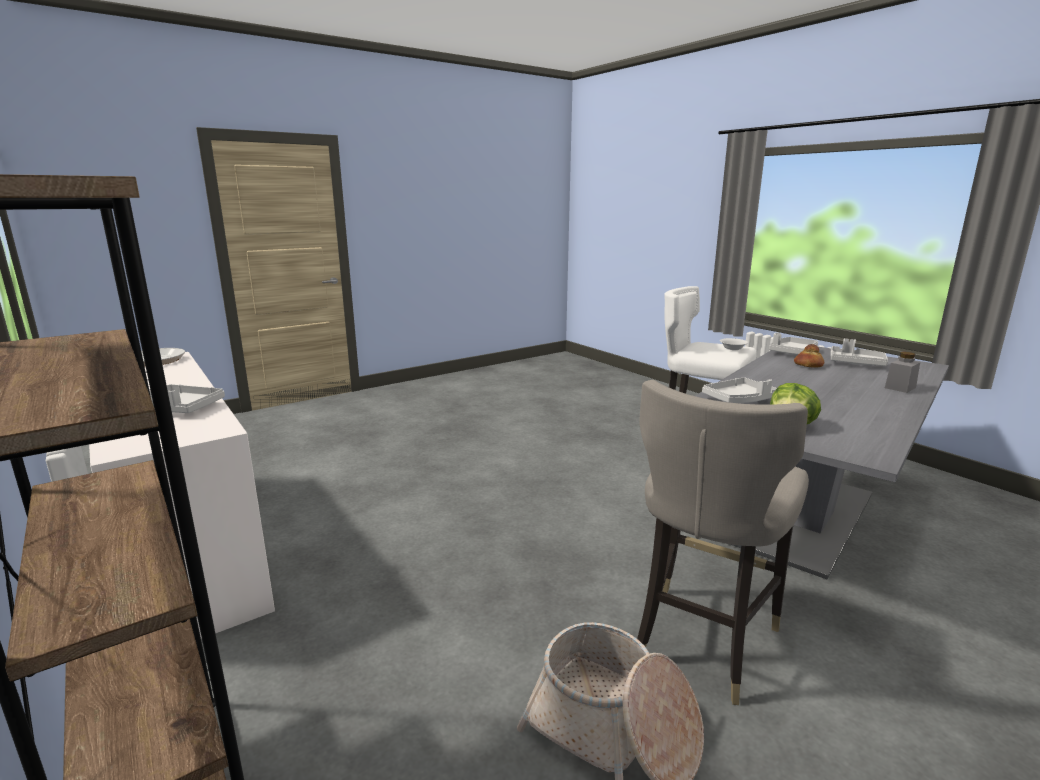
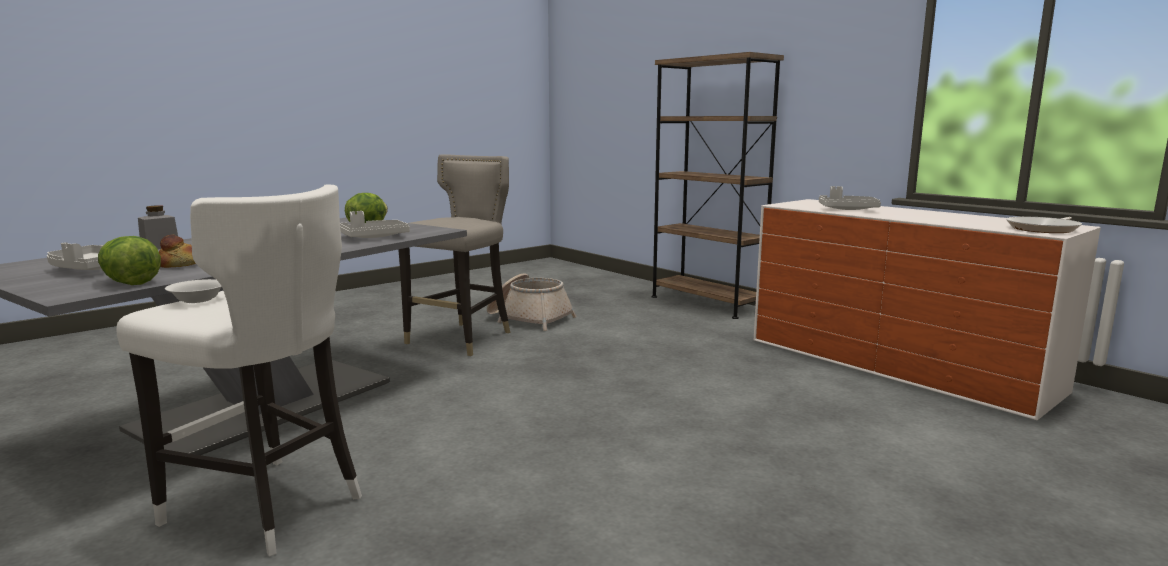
camera: 175 degrees right, 5 degrees down
grey tray [769,332,818,354] -> lettuce [98,236,161,285]

